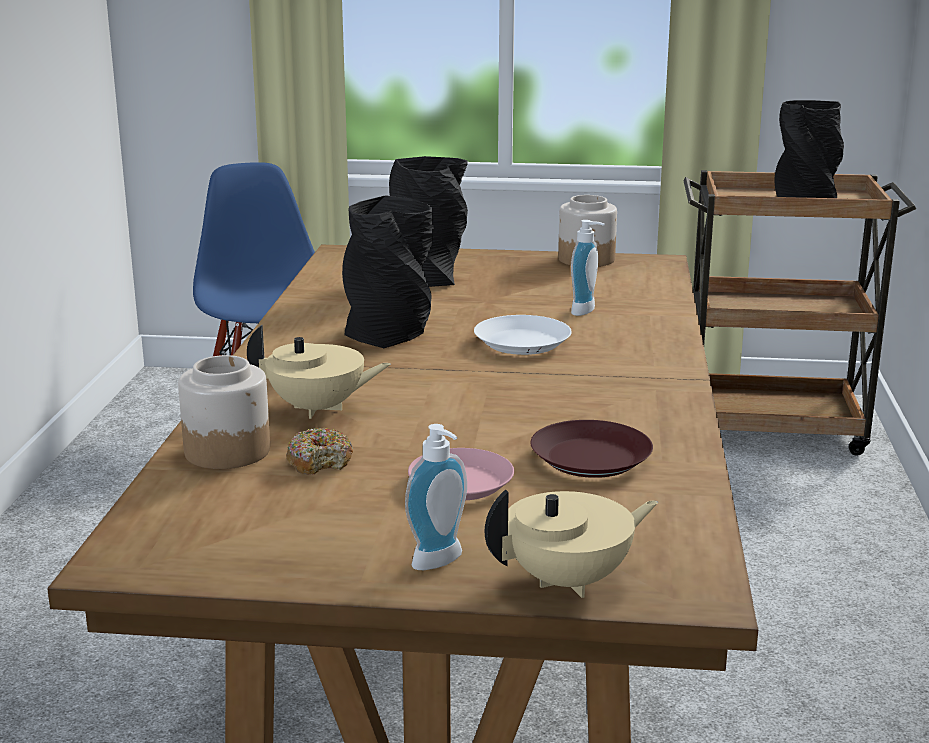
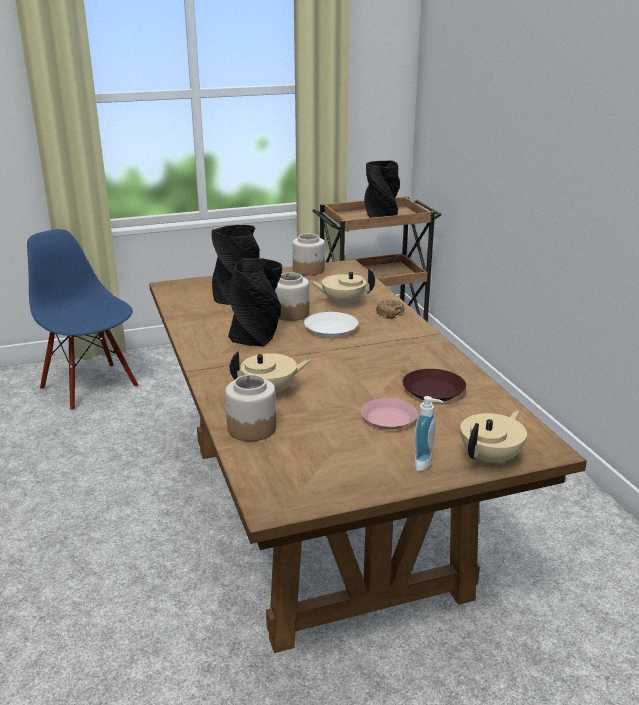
camera: 25 degrees left, 5 degrees up
donut [286,428,353,475] -> donut moved to [376,299,405,319]
soap dispenser [571,220,605,316] -> beige teapot [310,268,375,308]
none -> jar [275,272,309,321]

